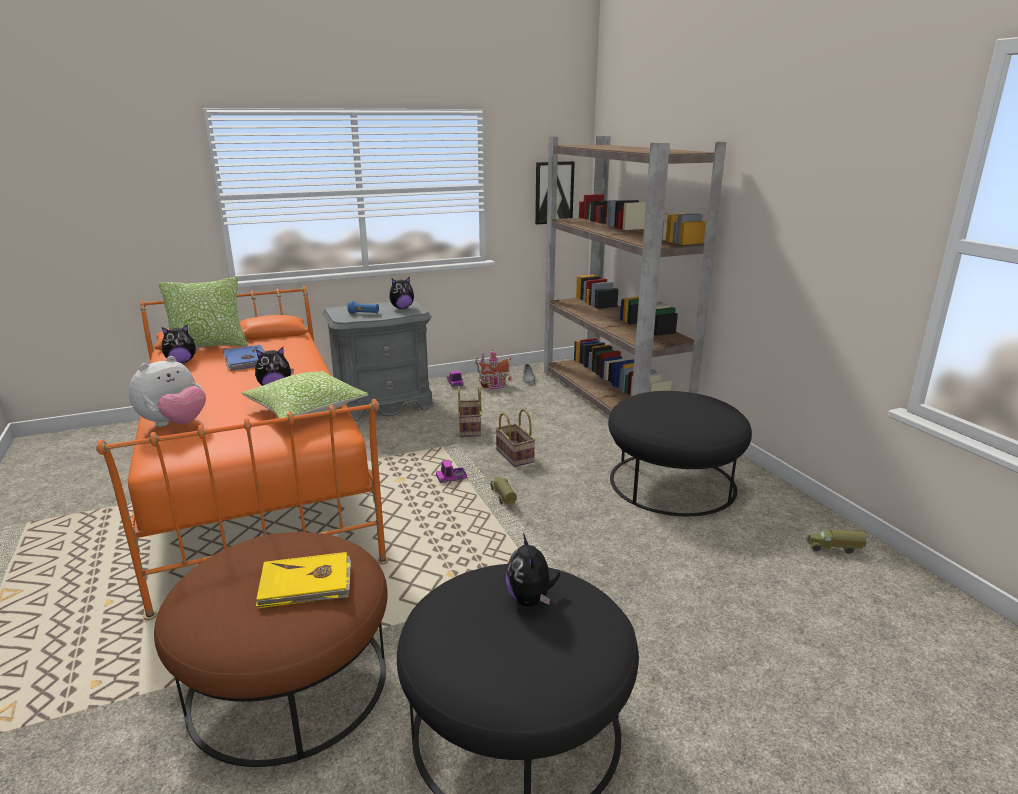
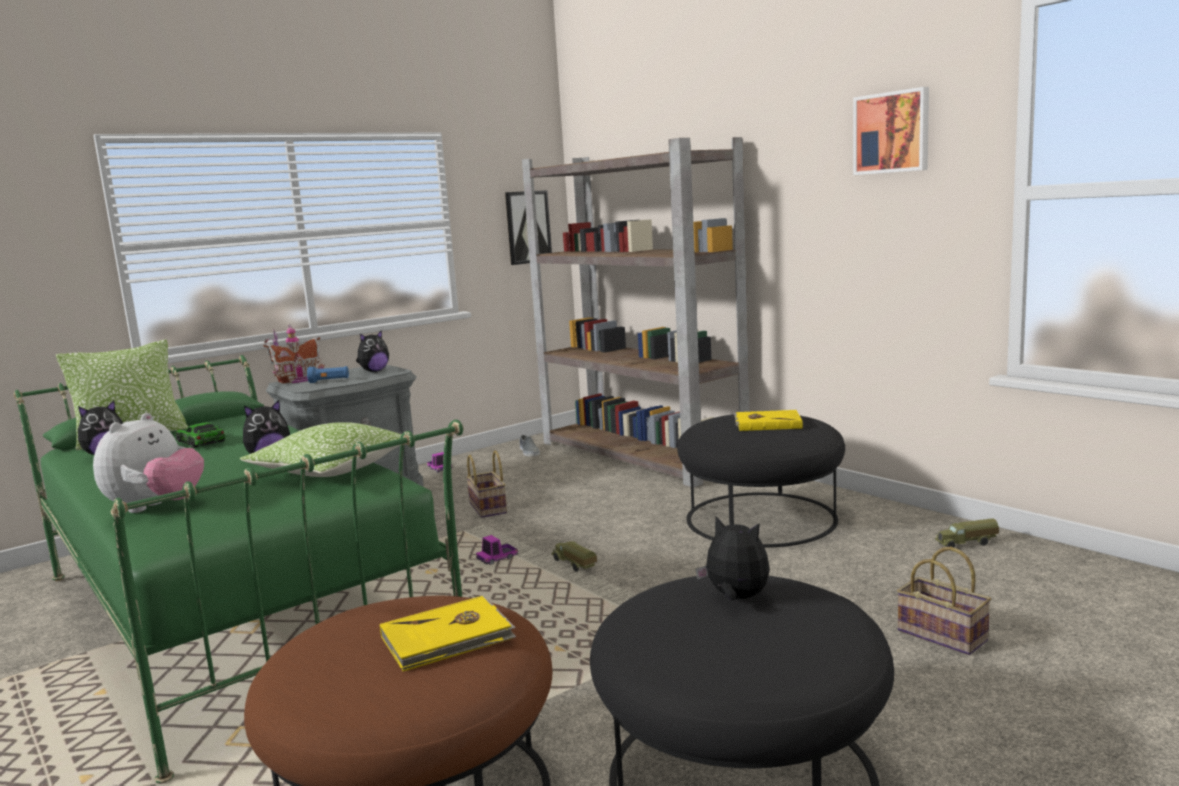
camera: 15 degrees left, 10 degrees down
orange bed [96,286,388,620] -> green bed [13,355,463,784]
blue book [223,345,265,371] -> toy car [175,422,225,448]
toy house [475,350,512,389] -> toy house moved to [263,324,324,384]
basket [495,409,535,467] -> basket moved to [897,547,991,655]
plush toy [506,534,560,606] -> plush toy turned 150 degrees clockwise [695,516,770,600]
none -> yellow book [734,410,803,431]
none -> picture [853,87,929,175]

